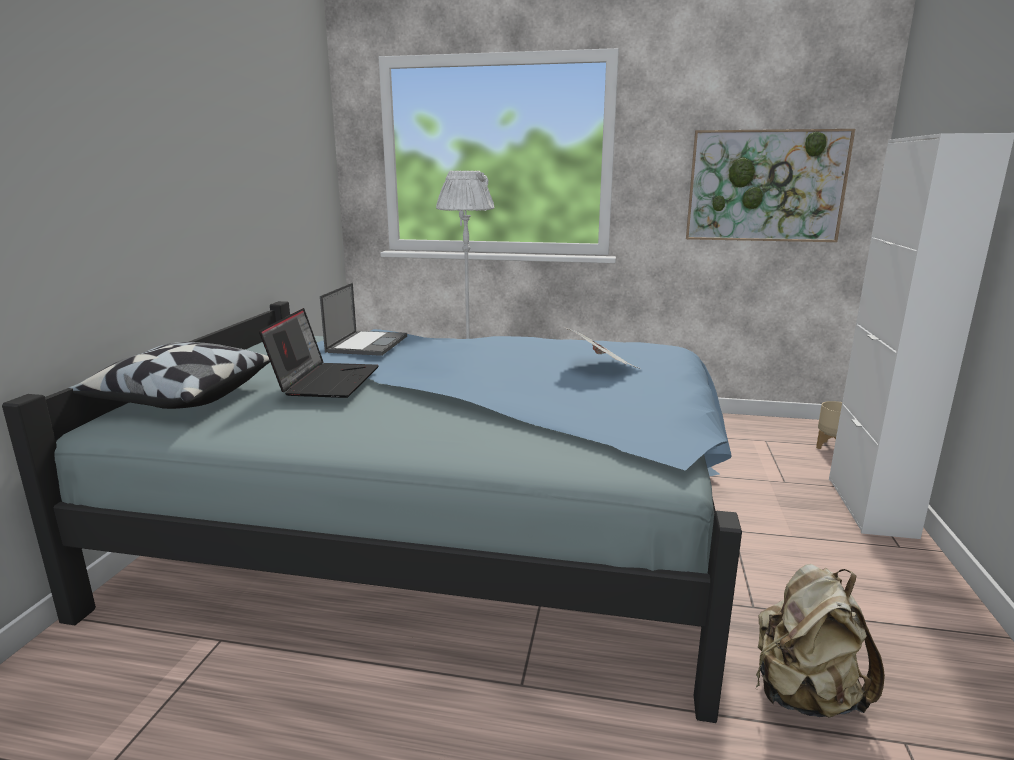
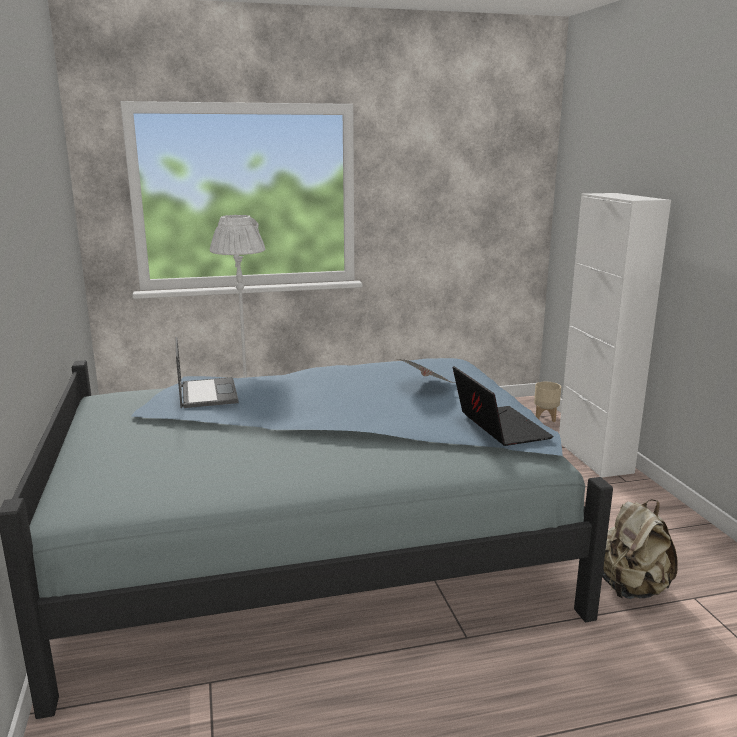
camera: 25 degrees left, 0 degrees up
pillow [69,342,270,409] -> none
laptop [259,308,379,398] -> laptop moved to [453,366,554,446]
picture [686,129,855,242] -> none

